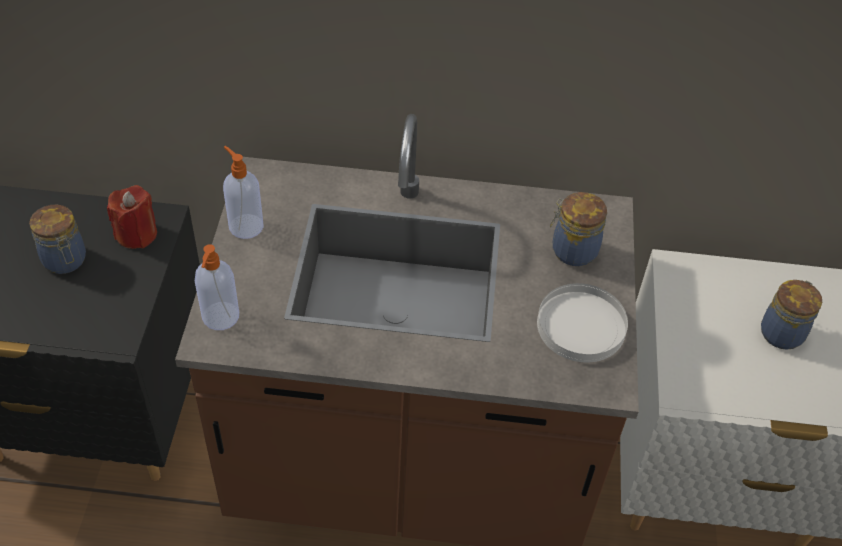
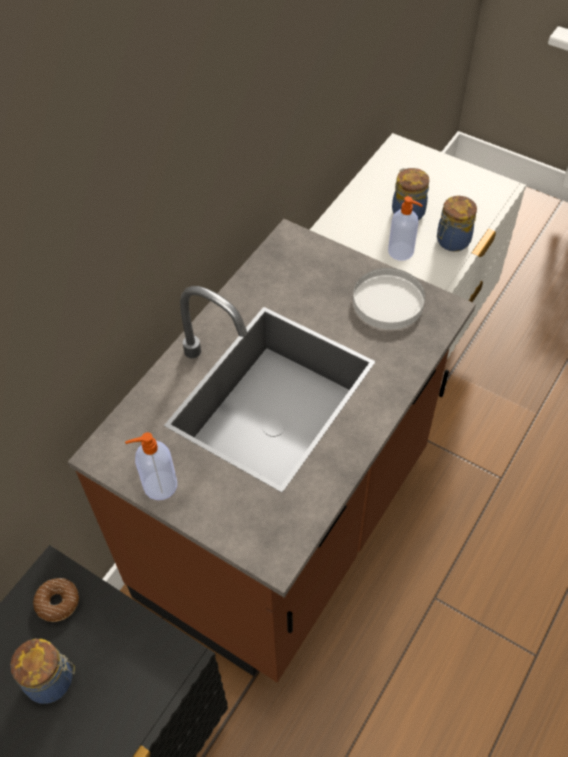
camera: 60 degrees left, 5 degrees up
red candle [107,185,157,249] -> donut [33,578,79,622]
soap dispenser [195,244,239,330] -> soap dispenser moved to [388,196,423,261]
jar [550,192,607,266] -> jar moved to [437,196,477,252]

